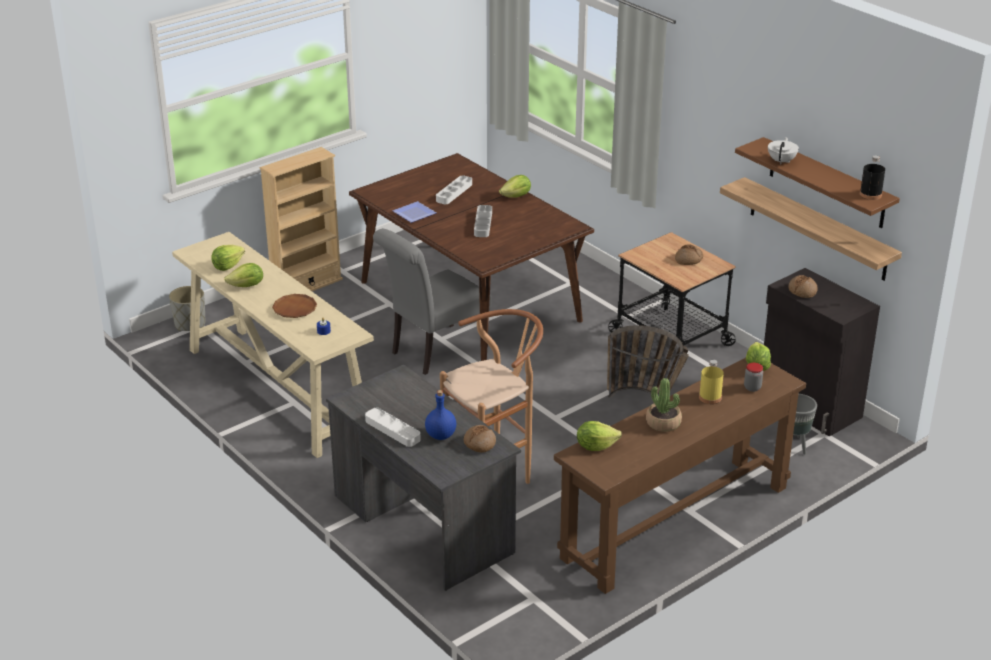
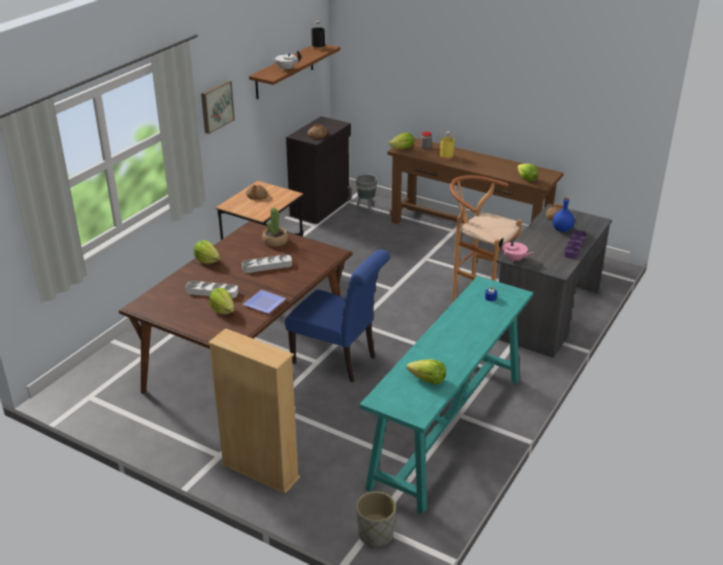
camera: 110 degrees left, 0 degrees up
beige console table [172,232,374,458] -> turquoise console table [360,276,533,514]
lettuce [224,263,263,287] -> lettuce moved to [209,287,234,314]
brown plate [272,294,317,318] -> none
white tray [365,408,421,447] -> purple tray [564,230,586,259]
grey chair [373,229,492,375] -> blue chair [285,250,390,382]
basket [607,325,689,398] -> none
potted plant [646,378,682,432] -> potted plant moved to [262,208,288,247]
shelf [720,177,902,281] -> none
none -> picture [201,80,235,134]
none -> pink teapot [499,238,534,262]

